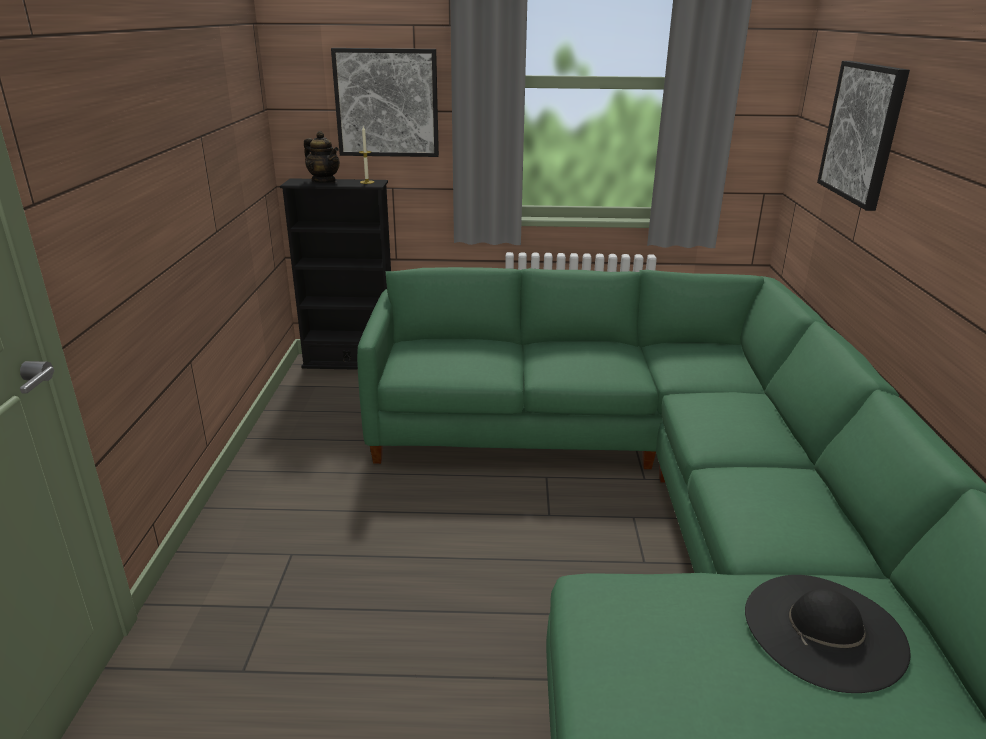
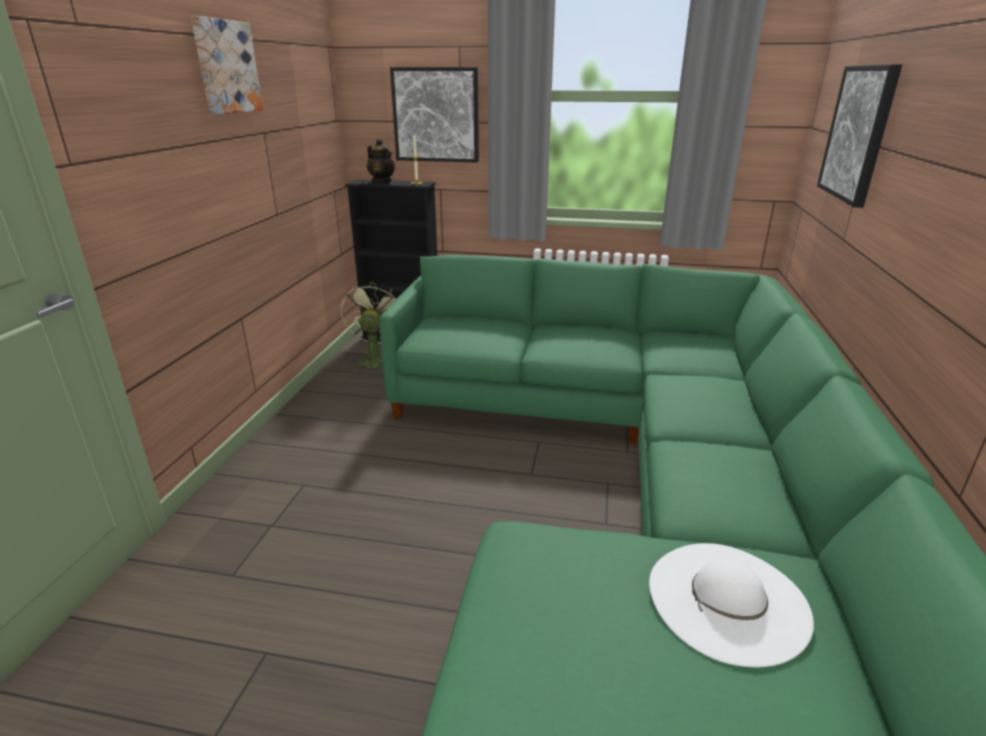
camera: 10 degrees right, 0 degrees up
black hat [745,575,911,693] -> white hat [649,543,814,667]
none -> picture [191,16,263,115]
none -> green fan [341,281,396,371]

